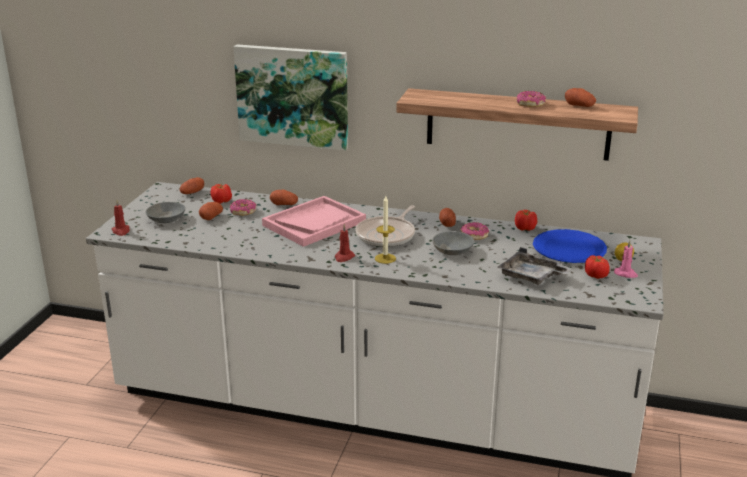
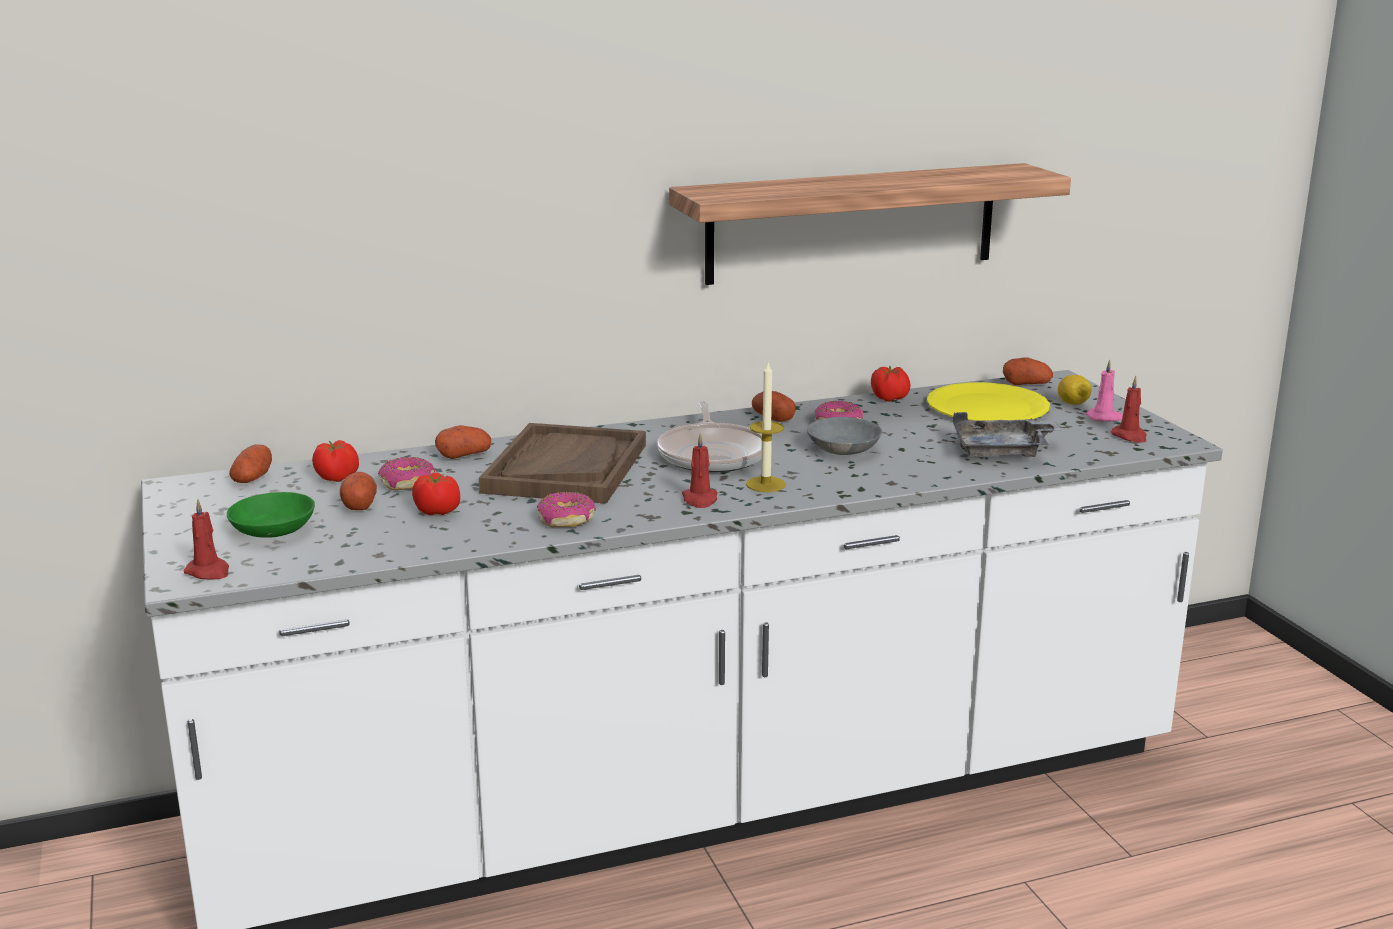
camera: 35 degrees left, 5 degrees down
grey bowl [146,202,185,223] -> green bowl [227,492,315,538]
picture [233,44,348,151] -> none
pink tray [262,196,366,247] -> brown tray [479,423,646,504]
donut [517,91,546,107] -> donut moved to [537,492,596,527]
blue plate [533,229,607,263] -> yellow plate [927,382,1050,421]
potato [565,88,596,107] -> potato moved to [1003,358,1053,385]
tomato [585,255,610,279] -> tomato moved to [412,473,460,515]
none -> red candle [1111,376,1147,443]

